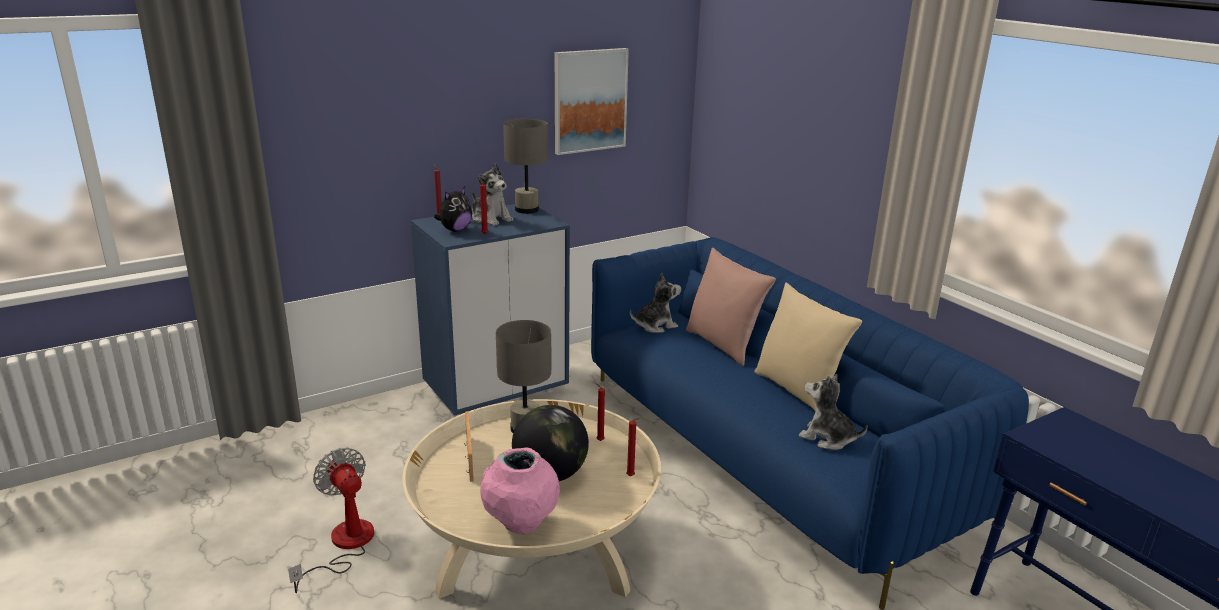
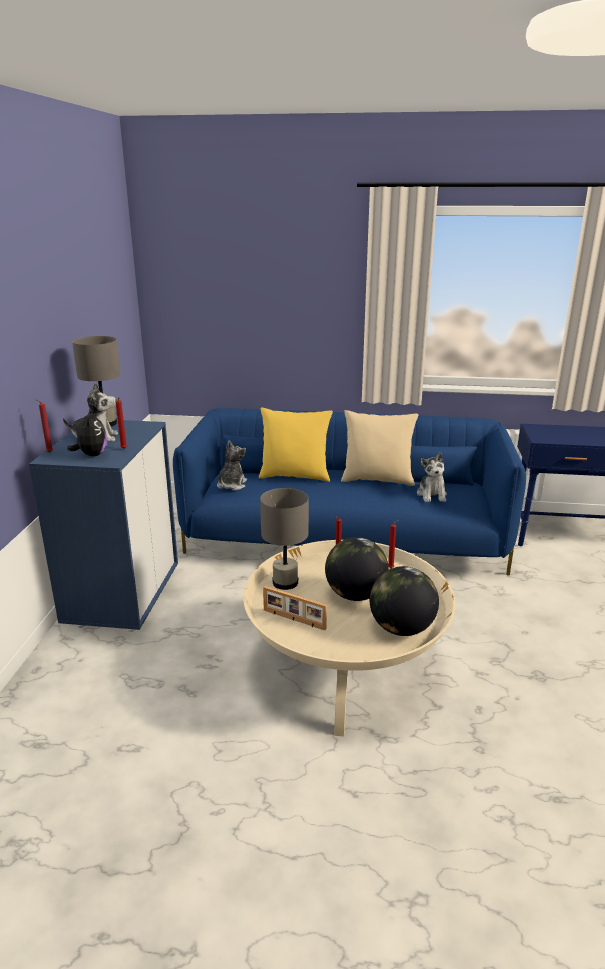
camera: 50 degrees left, 0 degrees up
fan [288,448,374,593] -> none
pink vase [480,447,560,534] -> globe [370,566,439,636]
picture [555,48,629,155] -> none
pink pillow [686,247,776,366] -> yellow pillow [259,407,333,482]
plush toy [799,374,868,450] -> plush toy turned 75 degrees counterclockwise [417,452,447,502]

